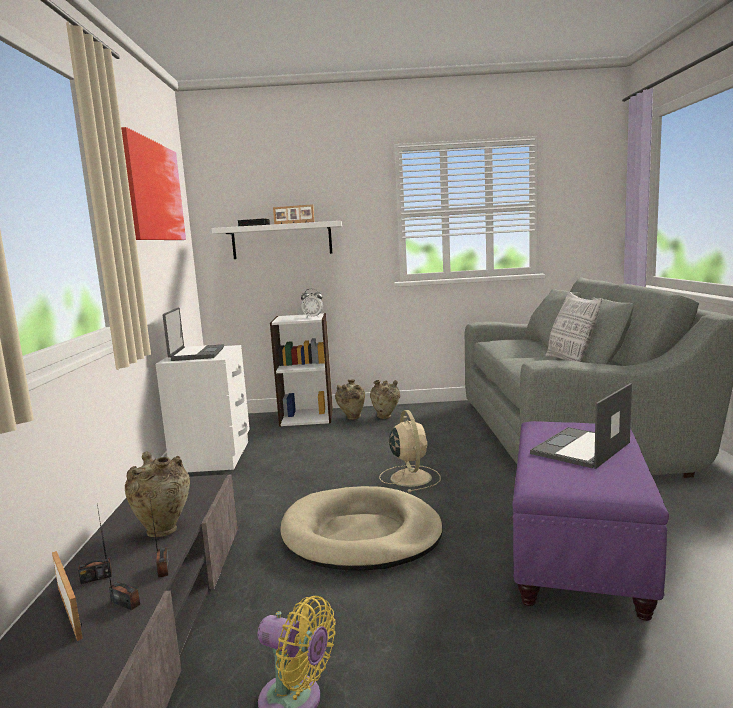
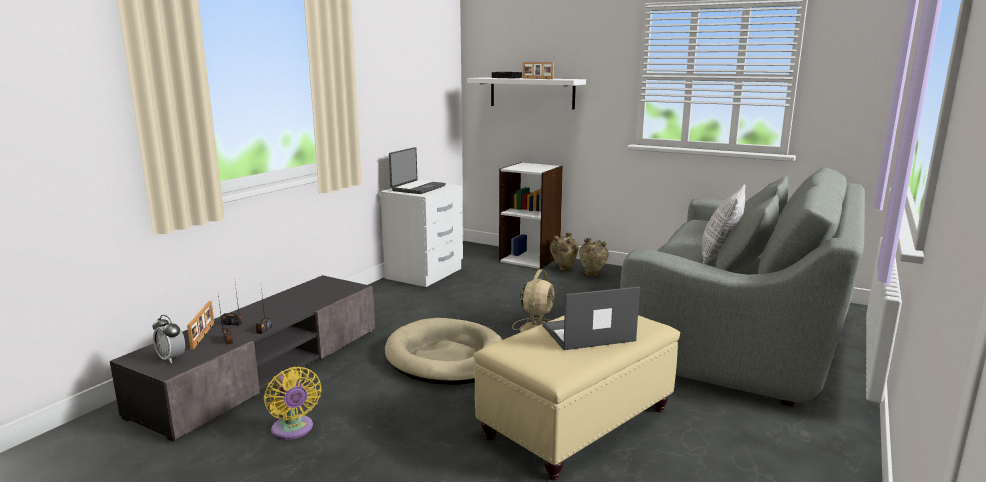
camera: 30 degrees right, 5 degrees up
picture [121,127,186,240] -> none
beige vase [125,451,190,537] -> none
alarm clock [301,289,323,318] -> alarm clock moved to [153,315,185,363]
purple ottoman [512,421,669,621] -> beige ottoman [473,315,680,480]

